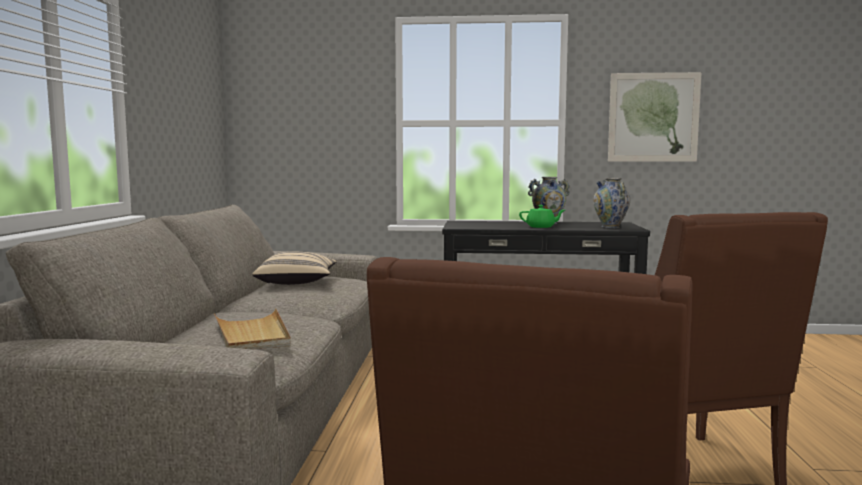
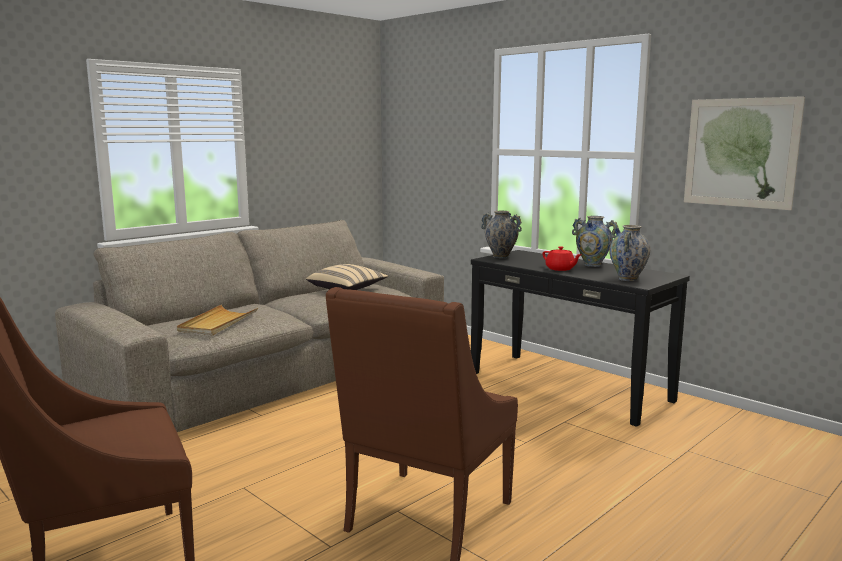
camera: 40 degrees right, 5 degrees up
green teapot [519,205,565,228] -> red teapot [543,246,581,271]
none -> vase [481,211,522,258]

